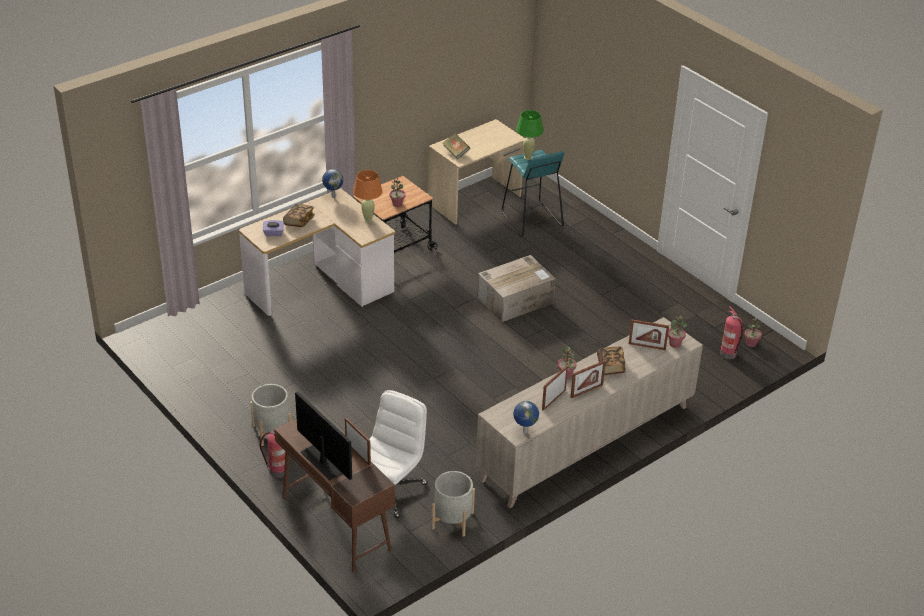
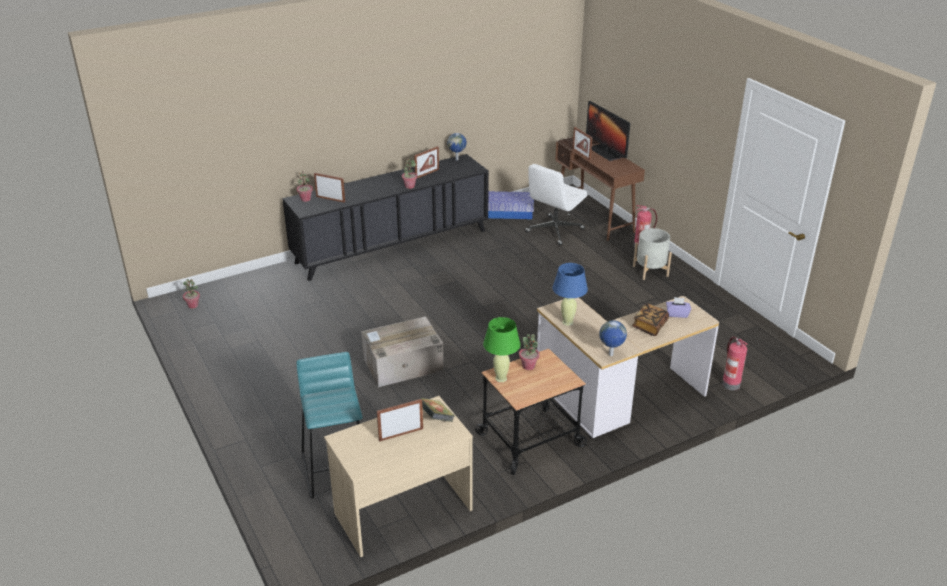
camera: 170 degrees left, 5 degrees down
orange table lamp [353,170,383,223] -> blue table lamp [552,263,588,326]
grey planter [432,471,475,537] -> storage box [488,191,534,219]
beige cabinet [476,317,703,508] -> black cabinet [282,154,489,281]
green table lamp [516,110,544,160] -> green table lamp moved to [483,317,520,382]
picture frame [571,360,606,398] -> picture frame moved to [377,399,423,442]
book [597,347,625,375] -> none
fire extinguisher [720,306,743,359] -> fire extinguisher moved to [722,337,748,390]

